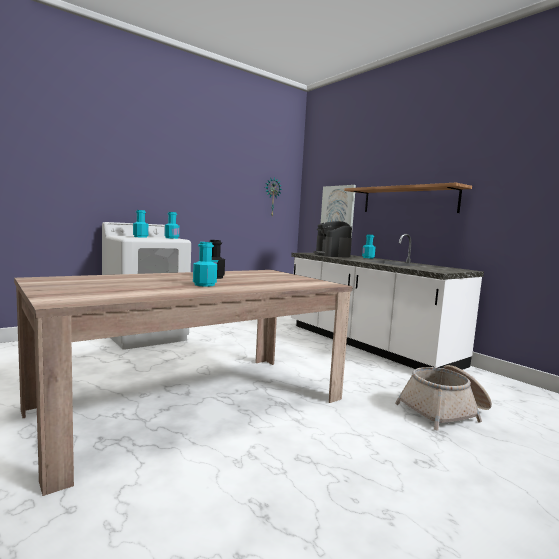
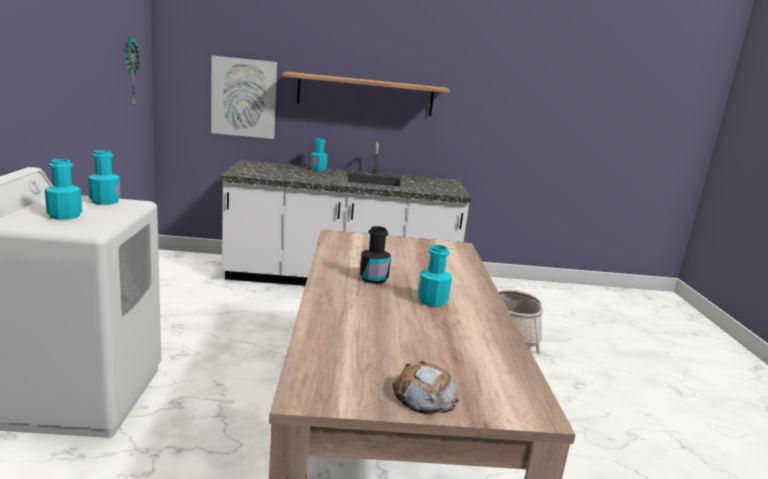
camera: 55 degrees left, 10 degrees up
coffee machine [314,221,352,258] -> none
none -> bread [392,361,459,414]

